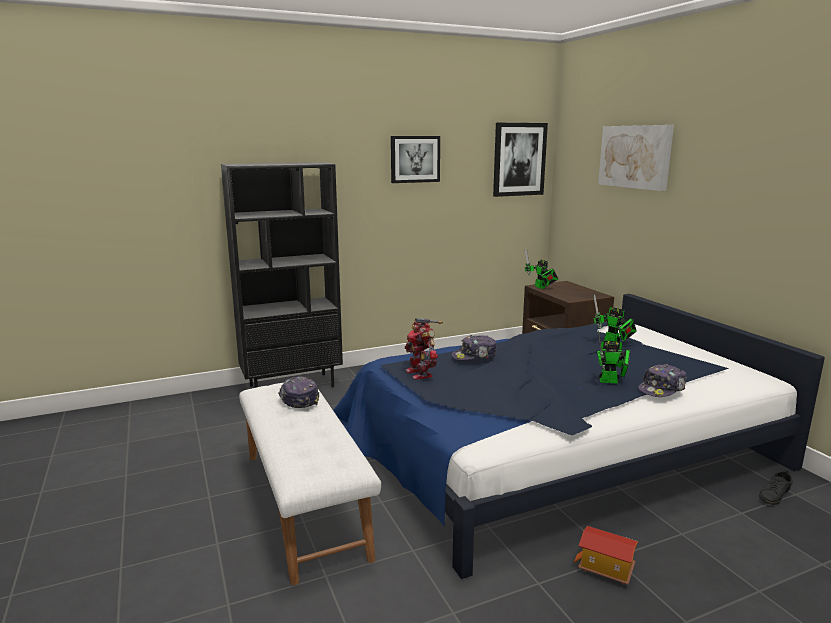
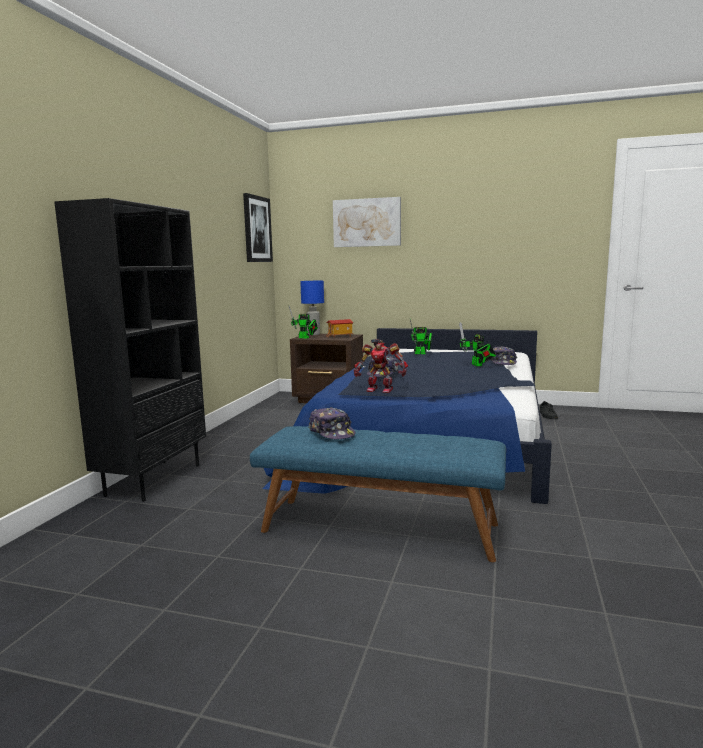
camera: 50 degrees left, 5 degrees down
white bench [239,383,381,585] -> blue bench [250,426,506,562]
cap [278,376,319,408] -> cap turned 135 degrees counterclockwise [309,407,355,439]
picture [391,136,440,183] -> none
toy house [574,526,638,585] -> toy house moved to [326,319,354,338]
toy robot [597,331,630,384] -> toy robot turned 120 degrees clockwise [459,322,496,366]
none -> blue table lamp [300,281,324,335]

